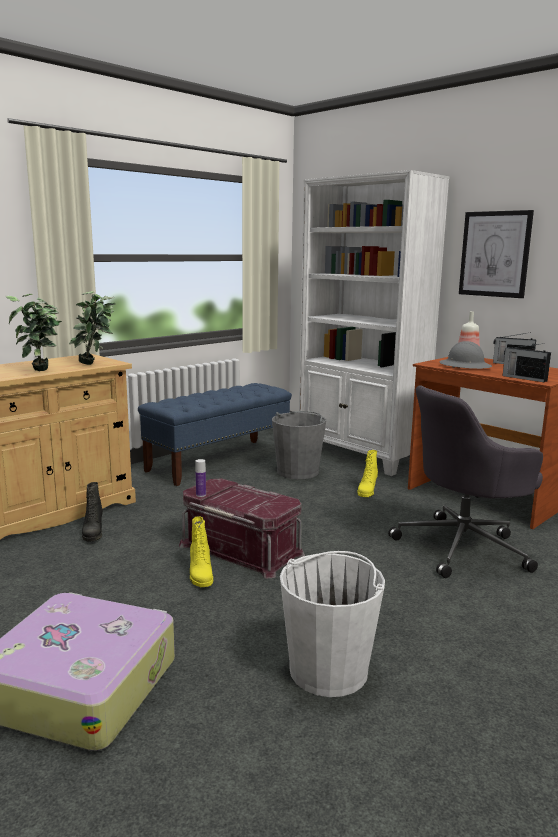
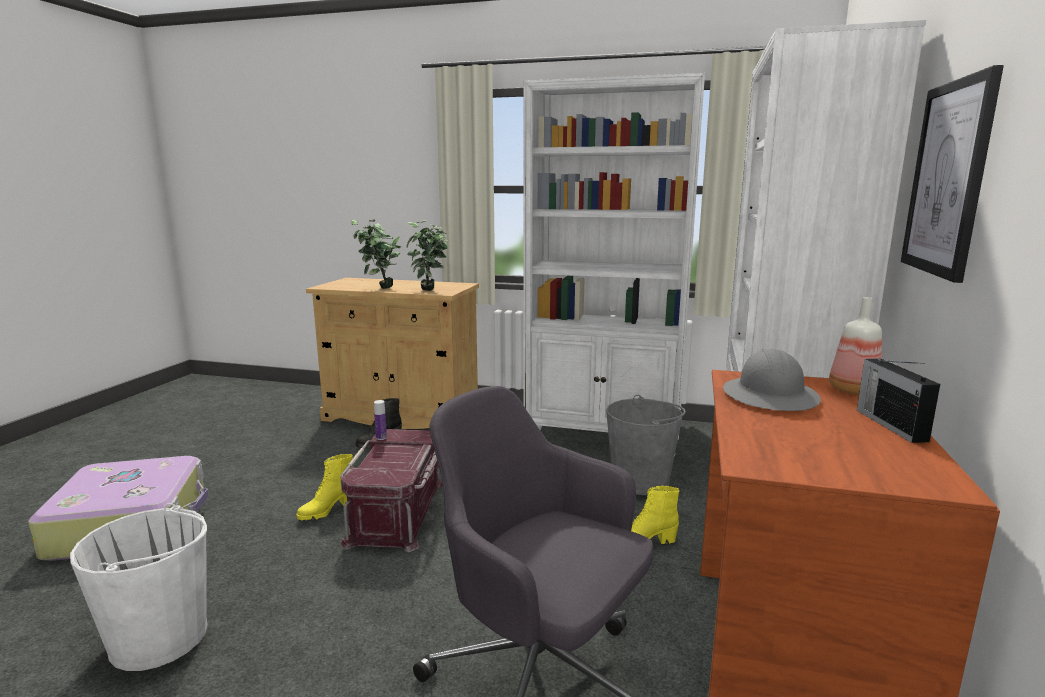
camera: 60 degrees right, 0 degrees up
blue bench [138,383,292,486] -> white bookcase [523,73,705,457]
radio [503,344,551,382] -> none

